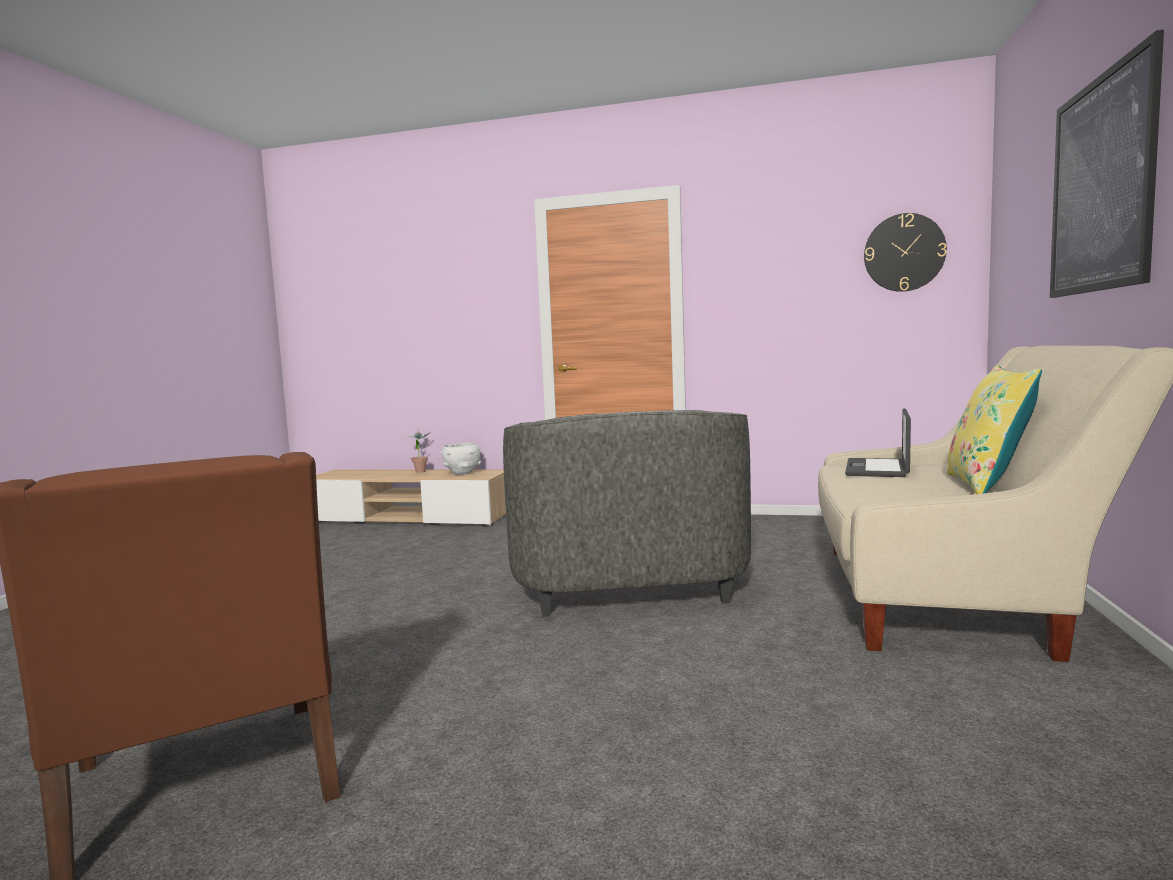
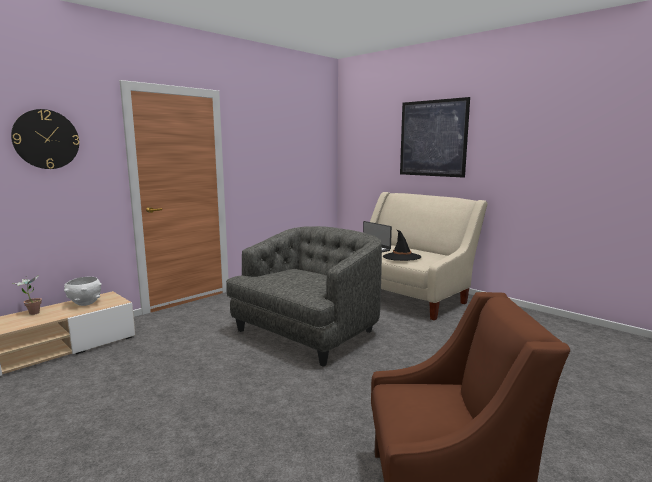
camera: 60 degrees left, 5 degrees up
grey armchair [503,410,751,617] -> grey armchair turned 75 degrees counterclockwise [226,226,382,367]
wall clock [864,213,947,292] -> wall clock moved to [11,109,79,169]
yellow pillow [947,365,1042,494] -> none
none -> black hat [383,230,421,261]

